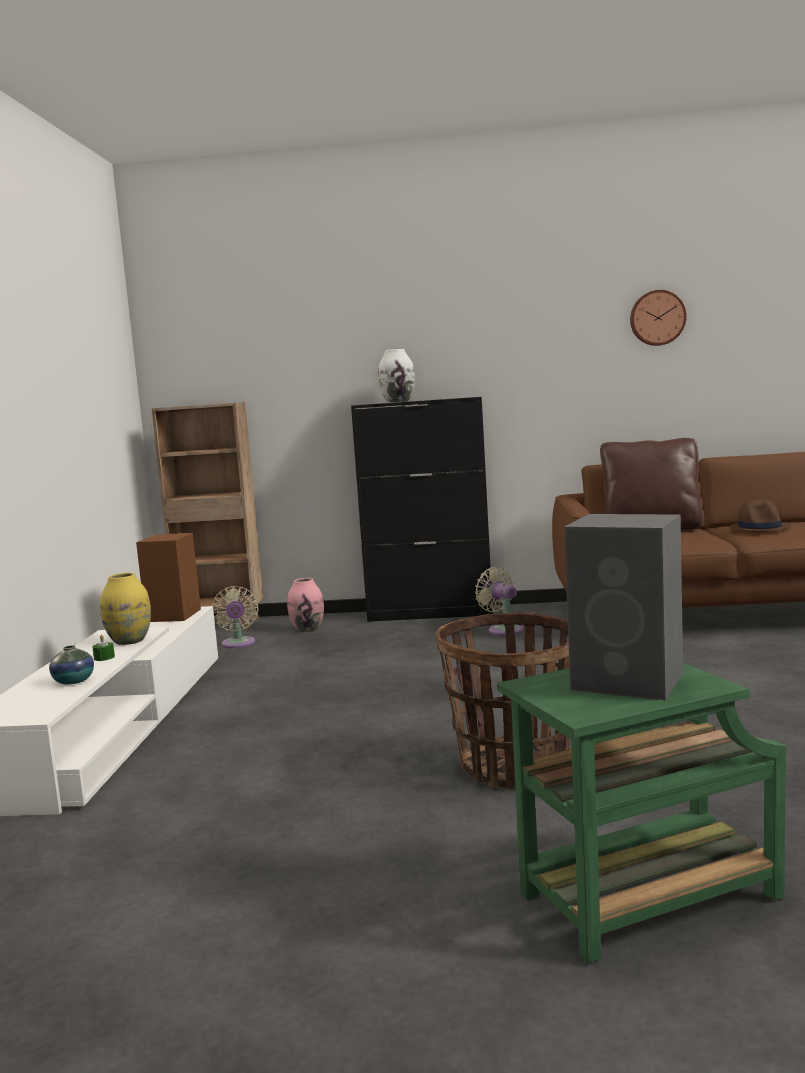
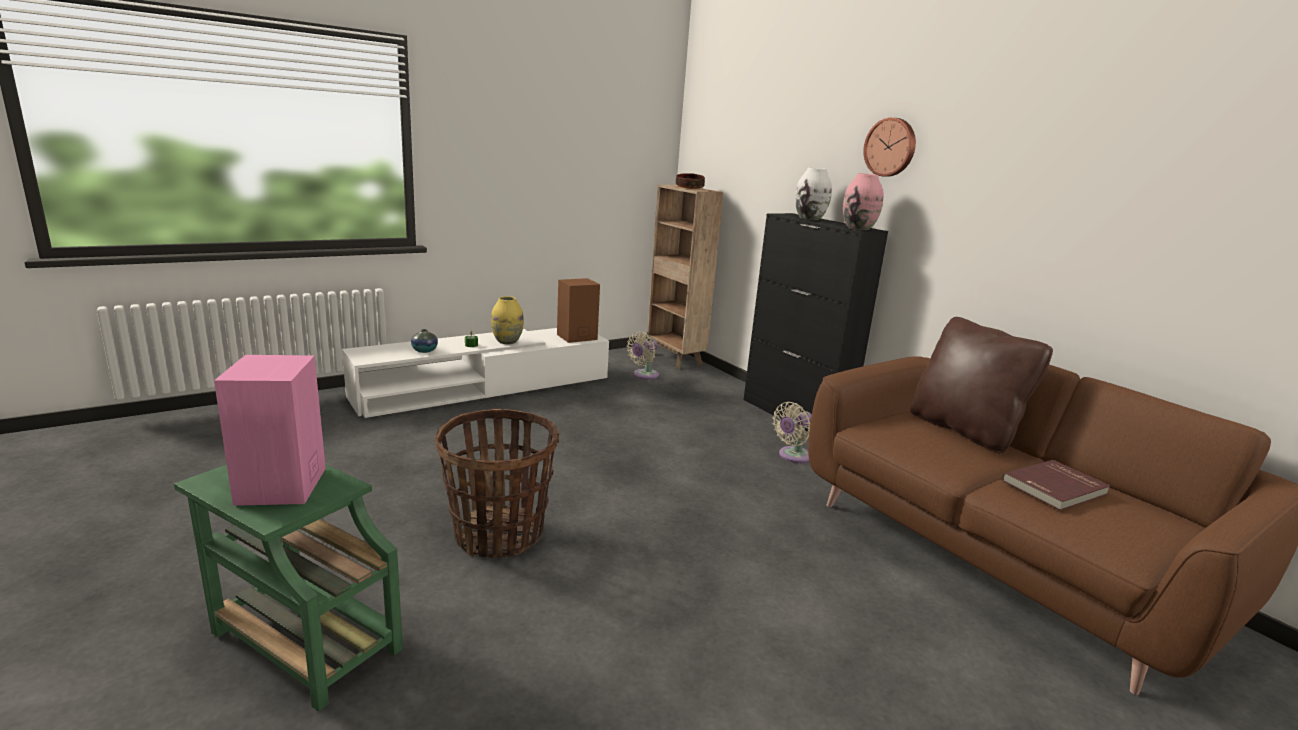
camera: 50 degrees right, 10 degrees up
pink vase [287,578,324,632] -> pink vase moved to [843,173,884,230]
beige fan [475,567,523,636] -> beige fan turned 150 degrees counterclockwise [773,402,812,463]
grey speaker [564,514,683,701] -> pink speaker [214,355,326,506]
wall clock [630,290,687,346] -> wall clock moved to [863,117,916,177]
brown hat [730,500,791,531] -> red book [1002,460,1110,510]
none -> bowl [676,173,705,189]

